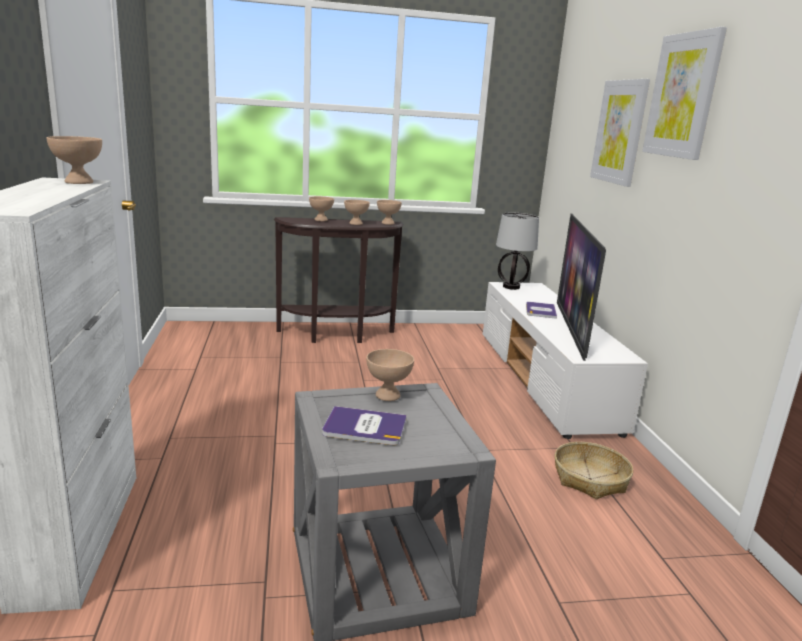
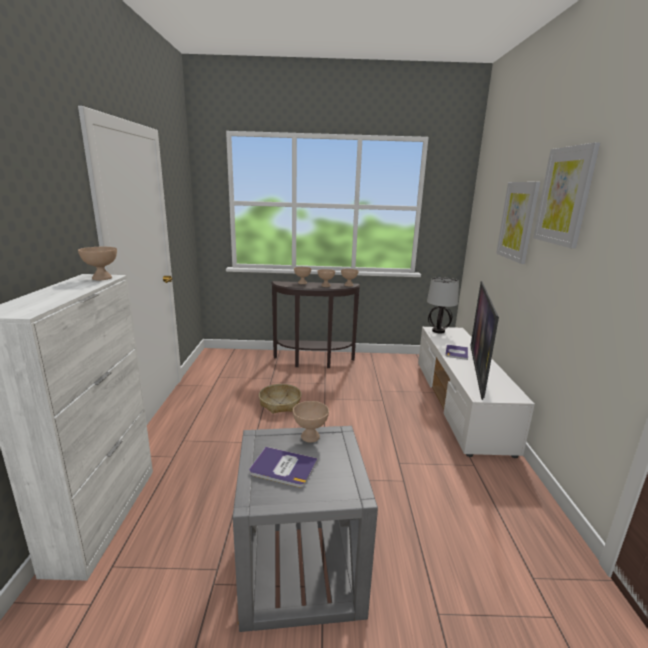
camera: 10 degrees right, 0 degrees up
basket [555,442,633,499] -> basket moved to [259,384,302,414]

